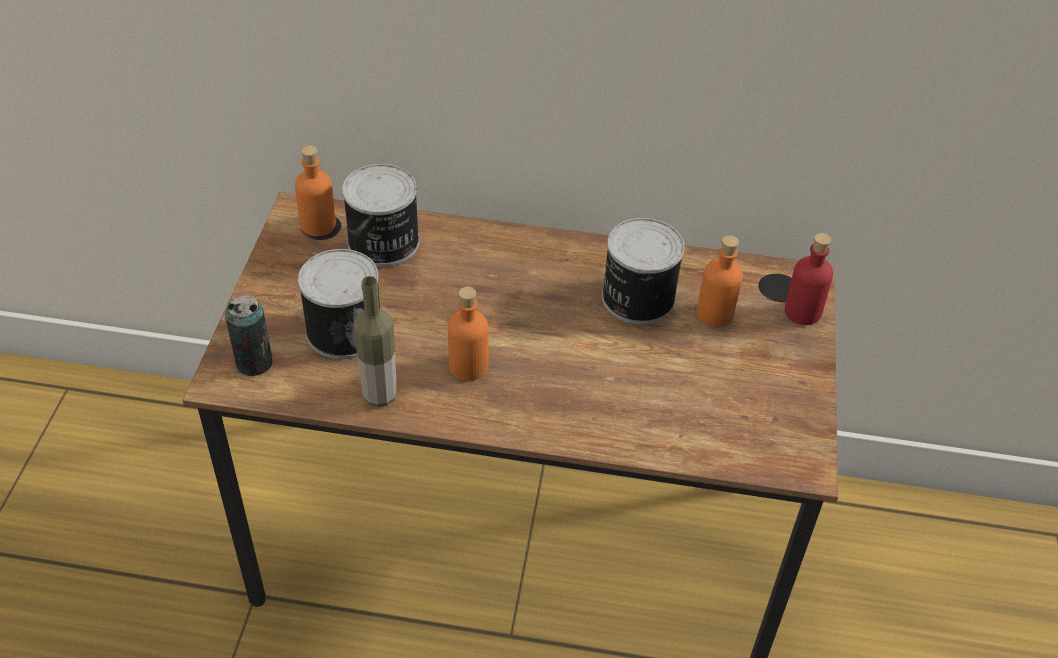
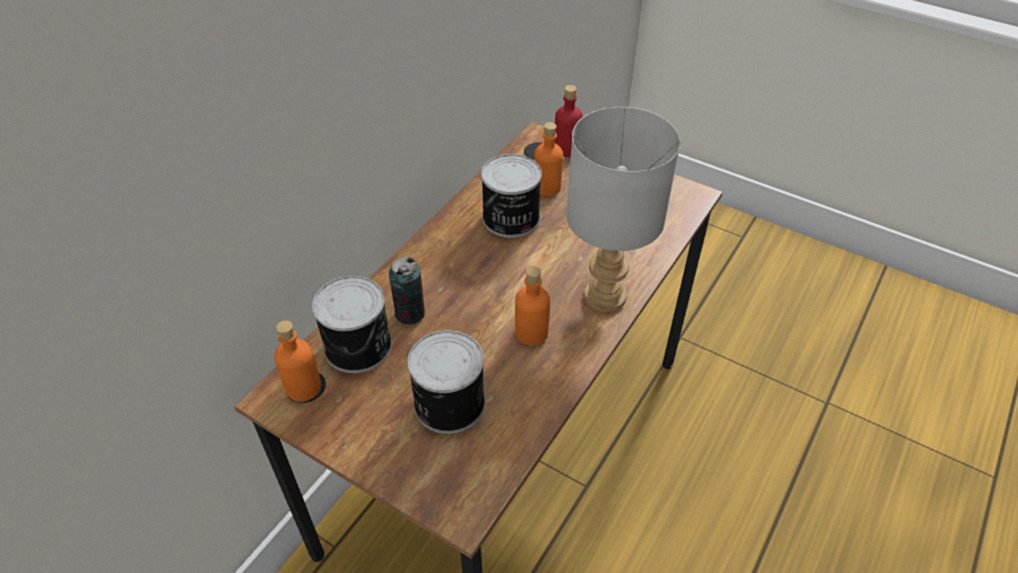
camera: 65 degrees left, 0 degrees up
can [225,295,273,376] -> can moved to [389,257,425,325]
bottle [353,276,397,407] -> none
none -> grey table lamp [566,107,680,312]

